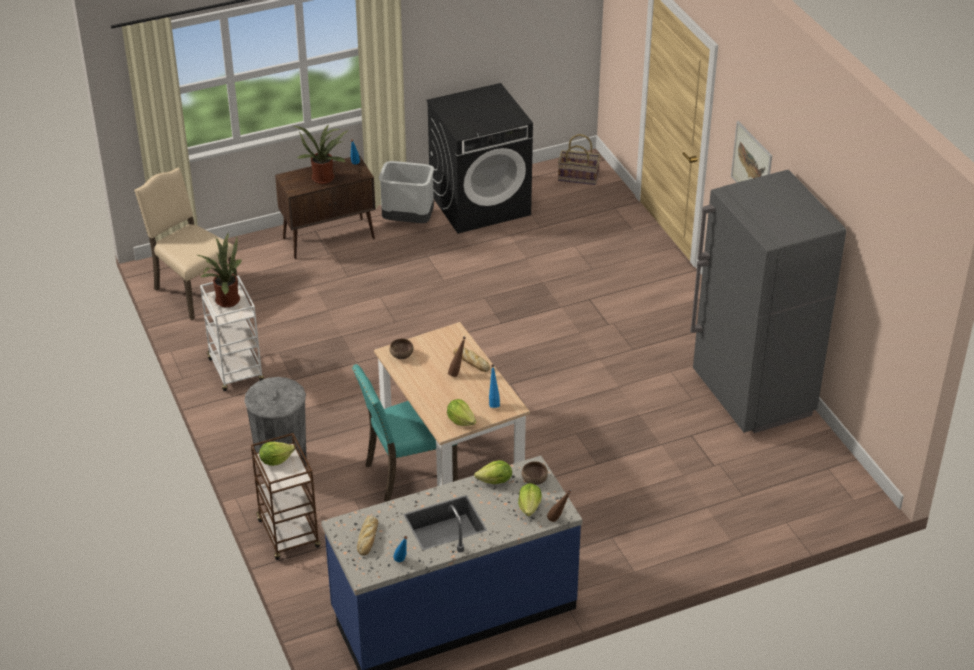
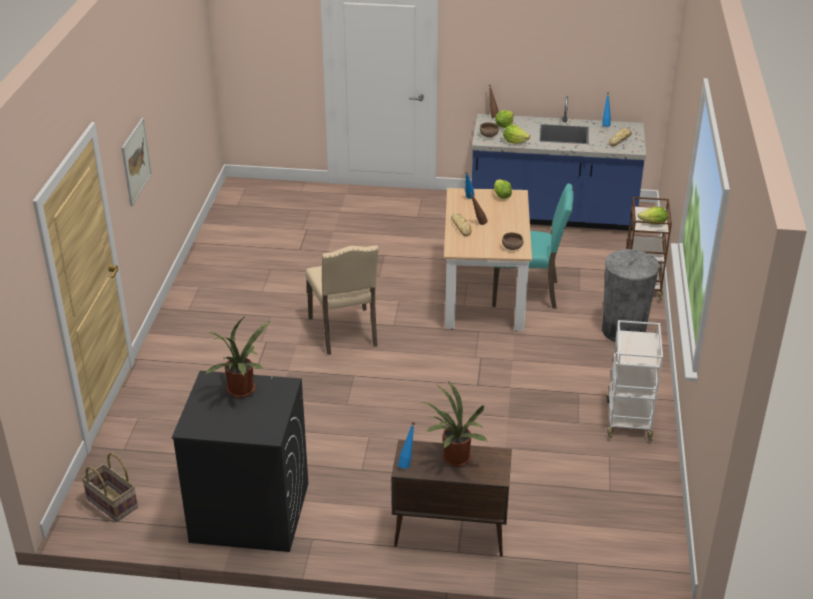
camera: 150 degrees left, 5 degrees down
beige chair [134,168,238,320] -> beige chair moved to [306,245,379,355]
potted plant [198,232,242,308] -> potted plant moved to [206,315,271,398]
grey trash can [379,161,434,223] -> none
grey fridge [690,170,846,433] -> none

